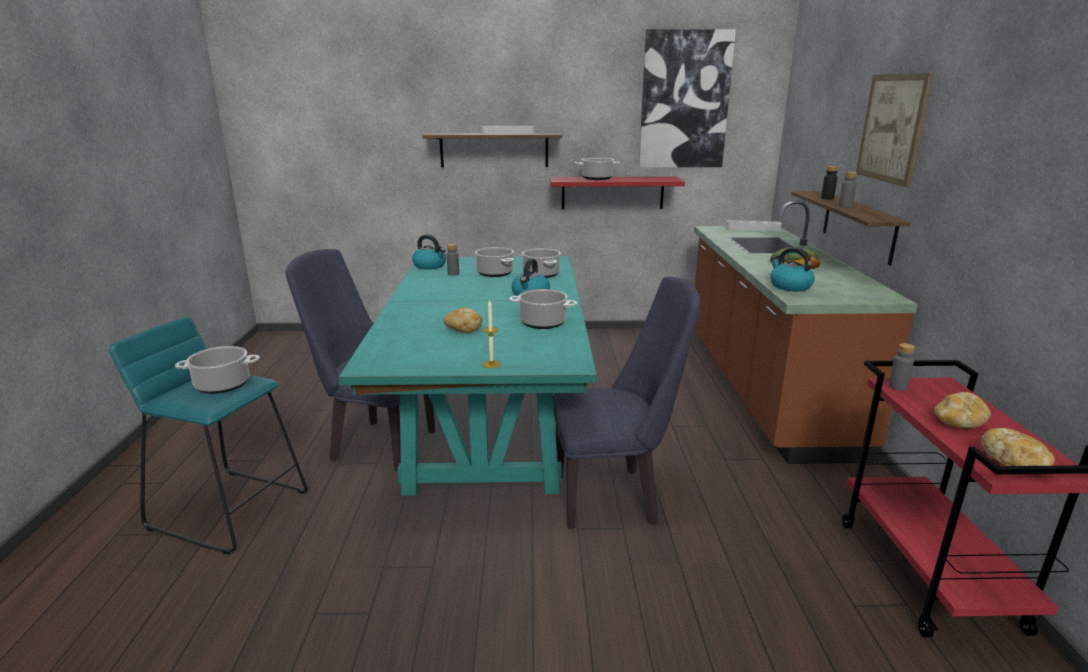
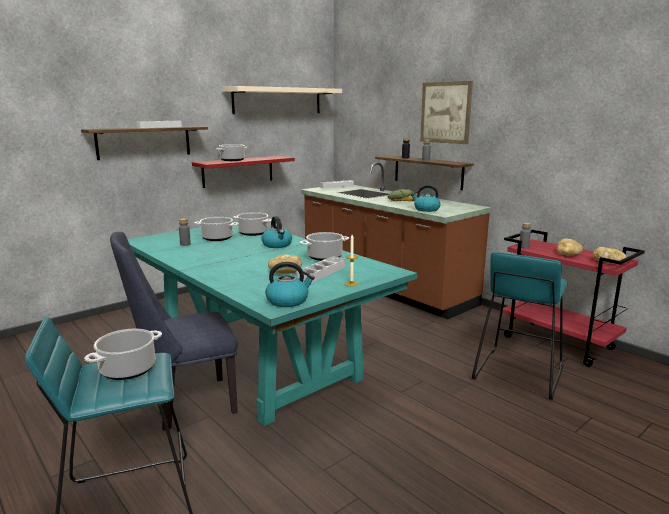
camera: 40 degrees left, 5 degrees down
kettle [412,235,446,270] -> kettle moved to [265,262,315,307]
blue chair [553,277,700,529] -> none
picture [639,29,736,167] -> beige shelf [222,86,342,114]
none -> grey tray [296,257,345,283]
none -> turquoise stool [472,252,568,400]

